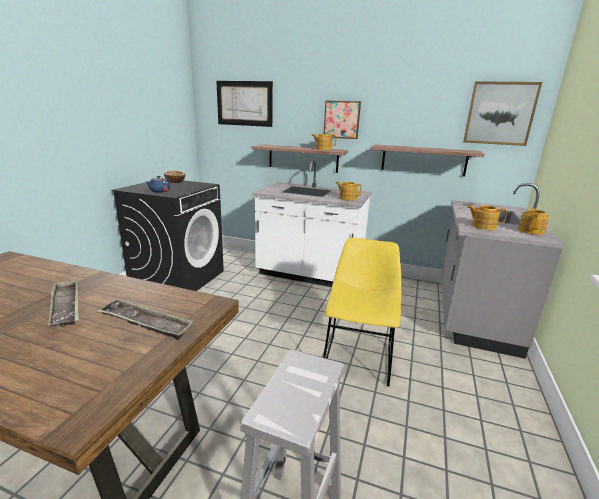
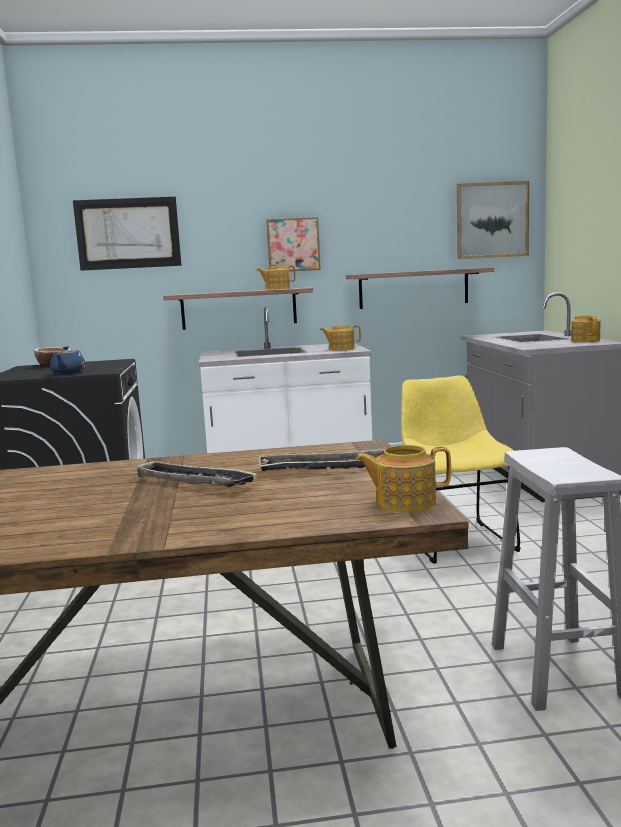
camera: 25 degrees left, 10 degrees down
teapot [467,205,507,230] -> teapot moved to [355,445,451,512]

